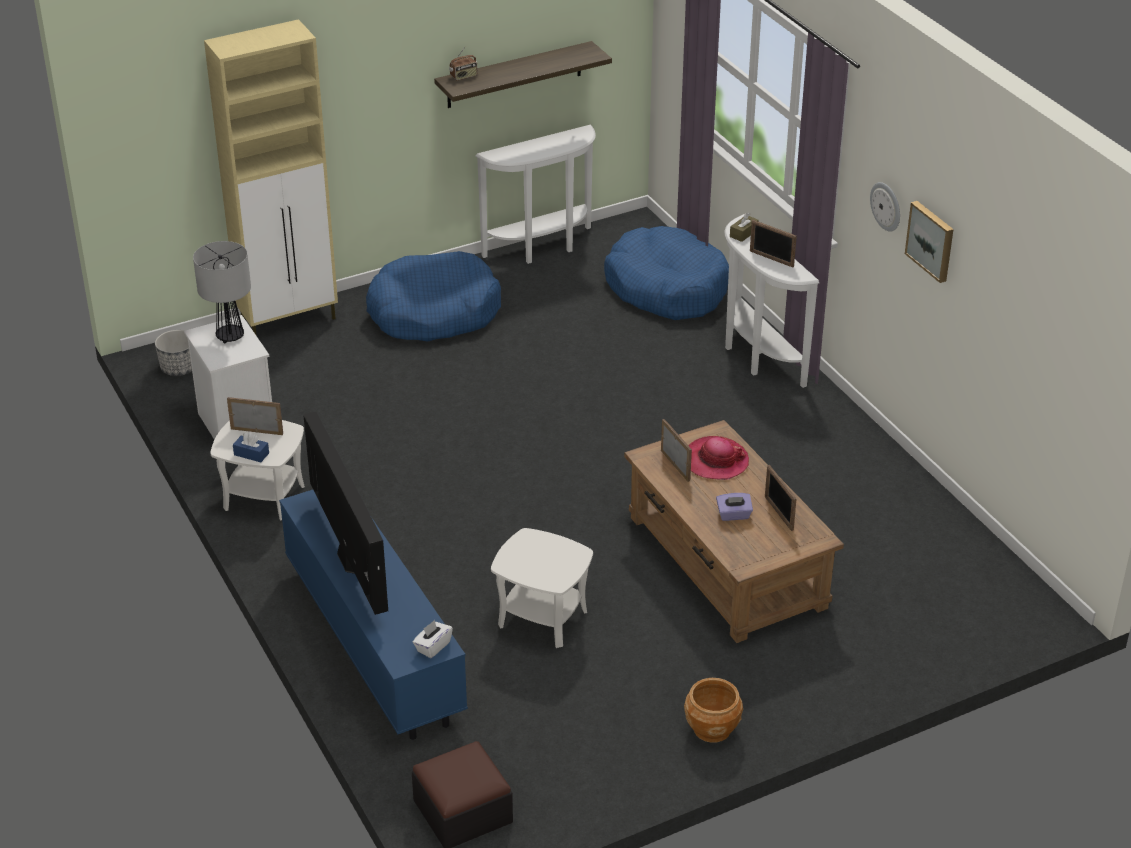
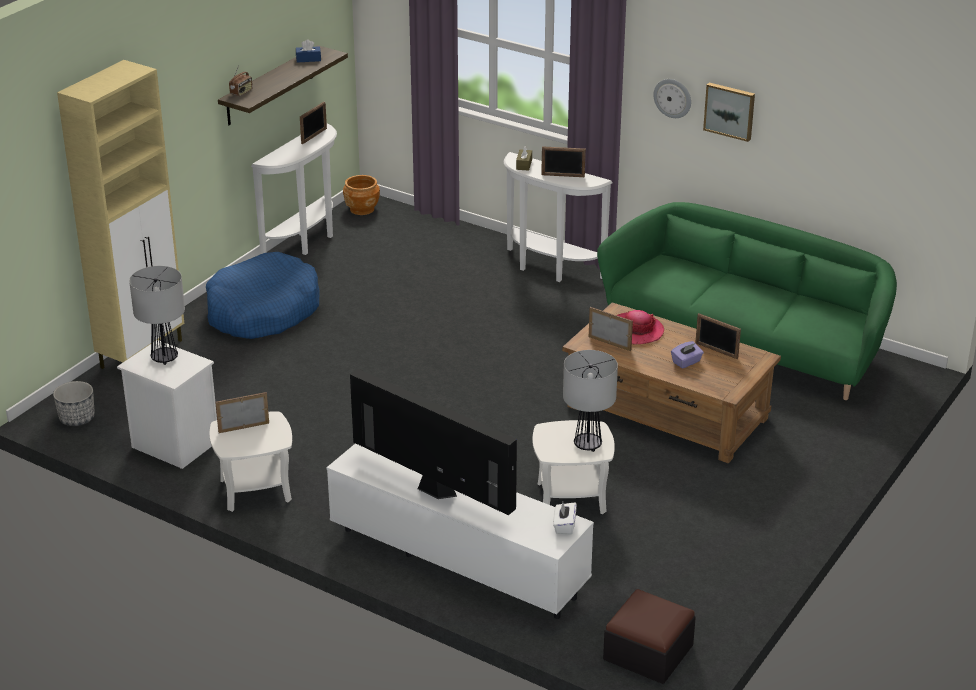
camera: 30 degrees left, 5 degrees down
blue tissue box [233,432,269,462] -> blue tissue box moved to [296,39,321,62]
blue tv stand [279,490,468,740] -> white tv stand [327,443,594,619]
blue dog bed [604,226,729,320] -> none
brown planter [684,678,743,743] -> brown planter moved to [343,175,380,215]
none -> picture frame [300,102,327,144]
none -> table lamp [563,350,618,452]
none -> green sofa [597,202,897,400]

